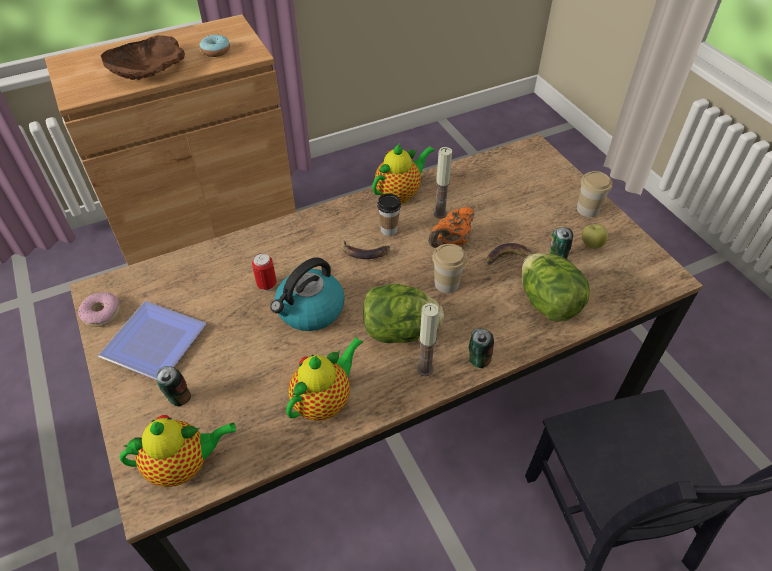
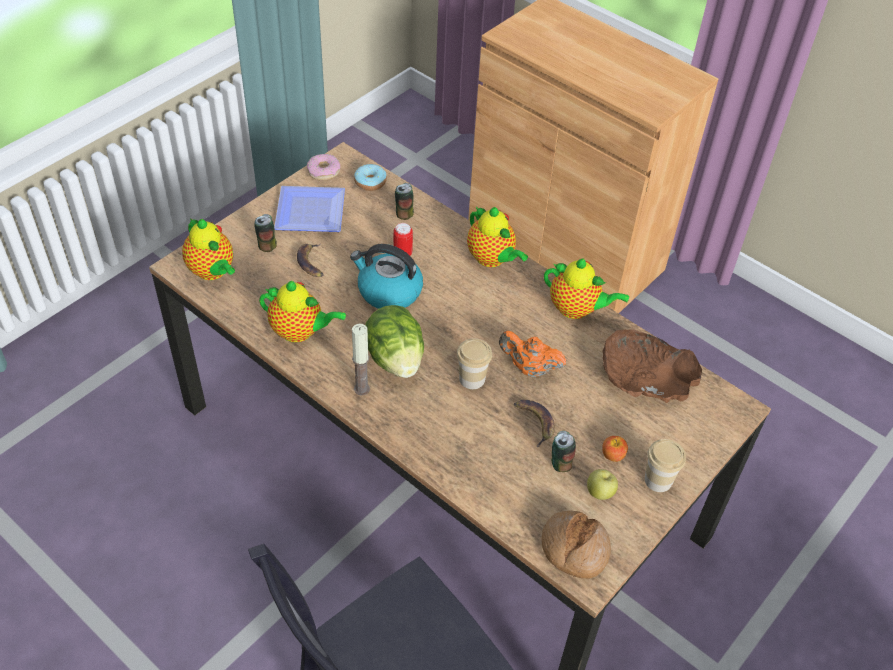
camera: 65 degrees right, 0 degrees up
brown bowl [101,35,185,80] -> brown bowl moved to [603,329,702,403]
donut [199,34,230,57] -> donut moved to [354,164,387,191]
banana [343,240,390,259] -> banana moved to [297,243,323,277]
cup [377,194,401,236] -> none
candle [434,147,452,218] -> none
can [469,328,494,368] -> can moved to [395,183,414,220]
lettuce [522,253,590,322] -> none
none -> teapot [467,207,528,267]
none -> bread [542,511,611,579]
none -> apple [602,436,628,462]

